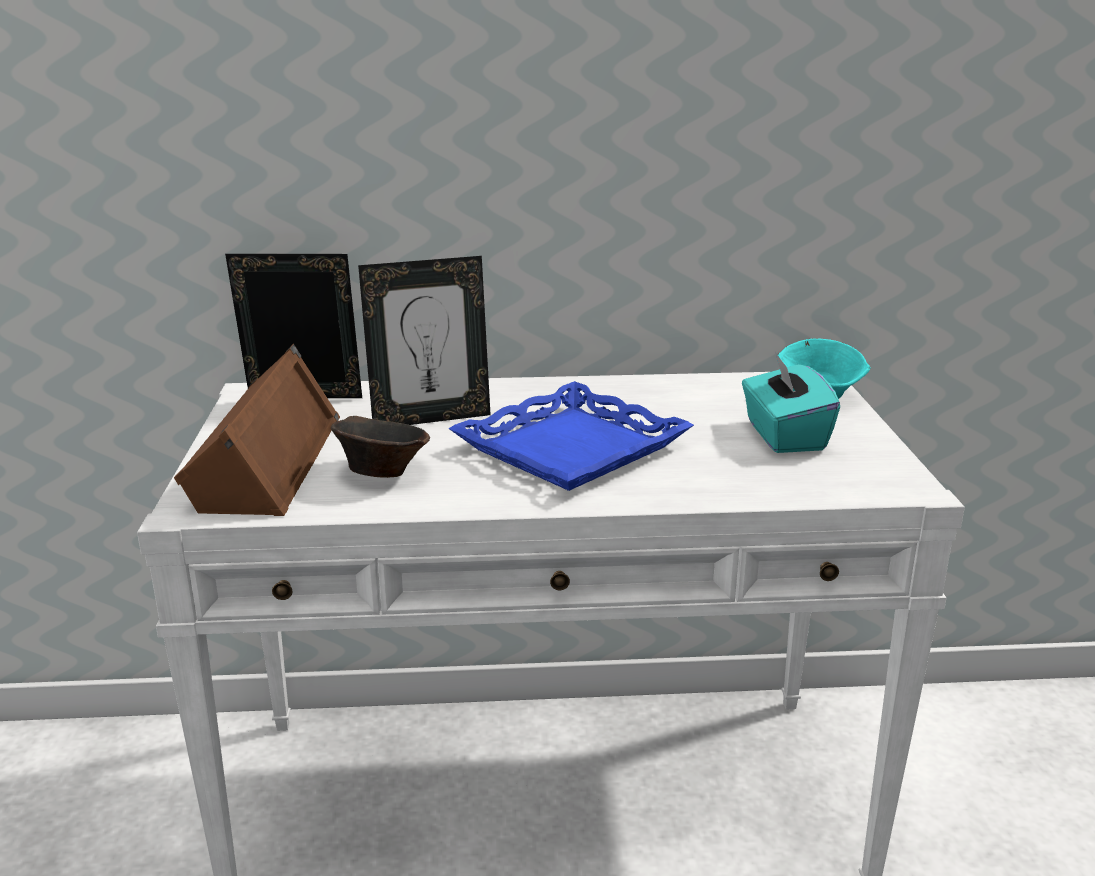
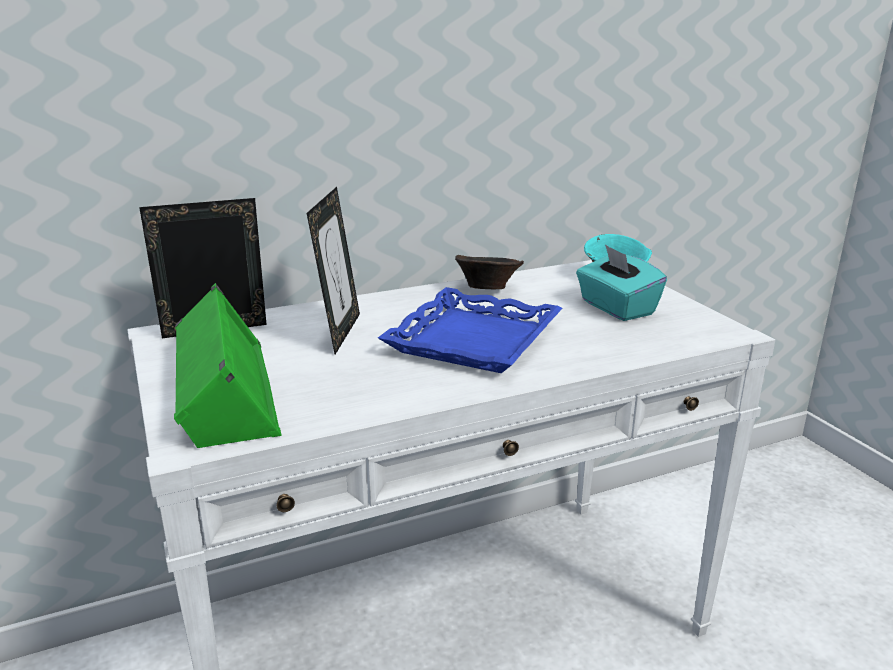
camera: 20 degrees left, 0 degrees up
brown speaker [174,344,340,516] -> green speaker [174,283,282,448]
brown bowl [331,416,430,478] -> brown bowl moved to [455,255,524,289]
picture frame [358,256,491,425] -> picture frame turned 45 degrees counterclockwise [307,187,360,354]

